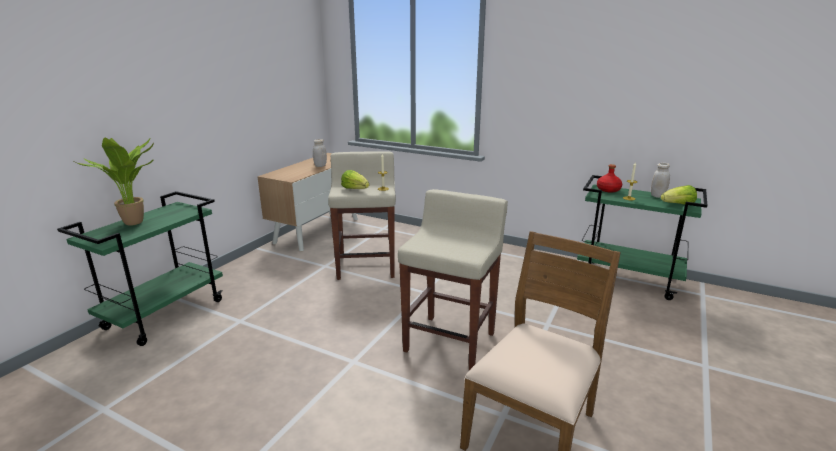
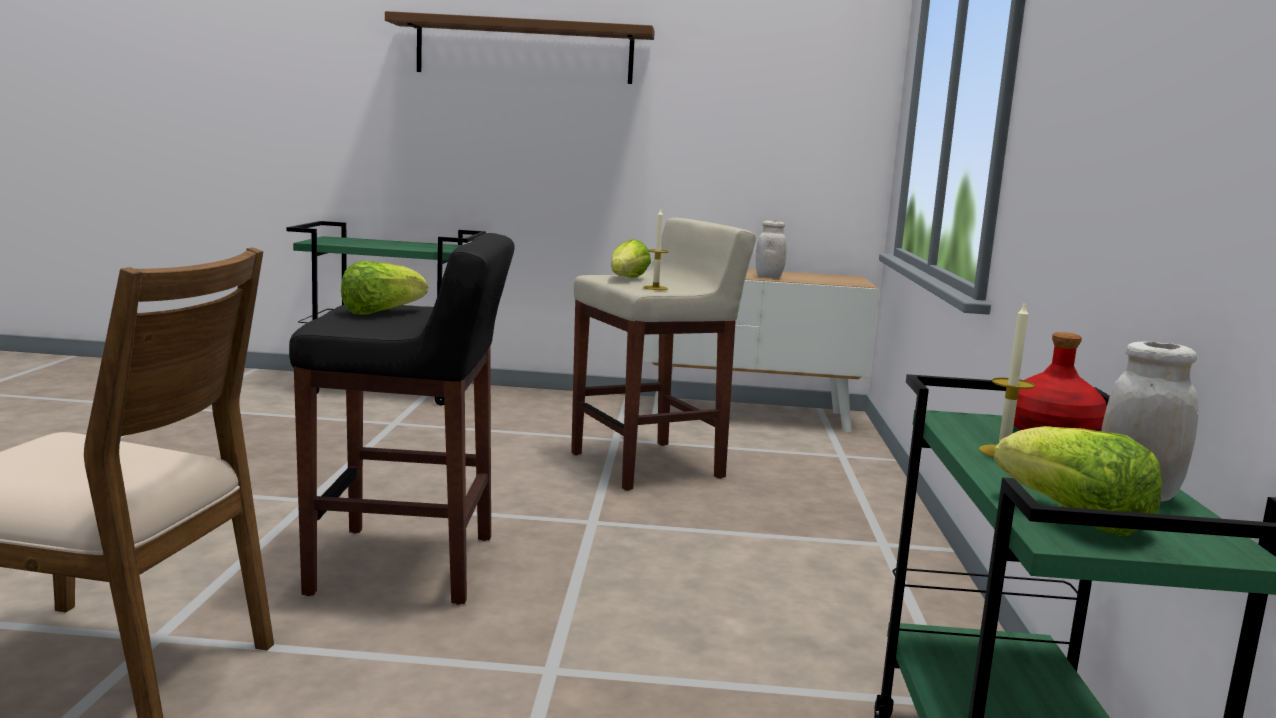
camera: 65 degrees right, 10 degrees down
potted plant [75,138,154,225] -> none
beige stool [398,189,508,370] -> black stool [289,233,515,605]
none -> lettuce [341,261,428,315]
none -> brown shelf [385,11,655,84]

